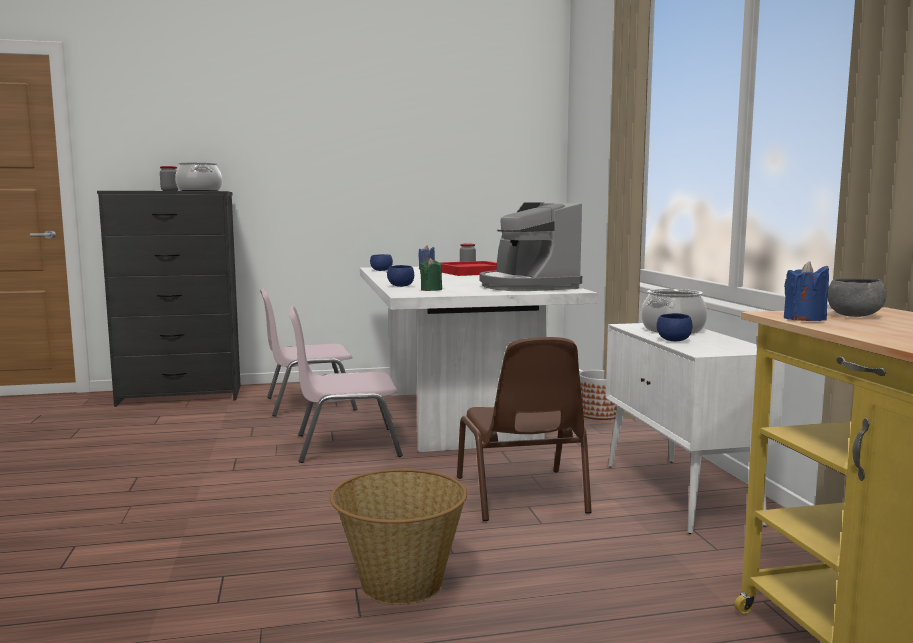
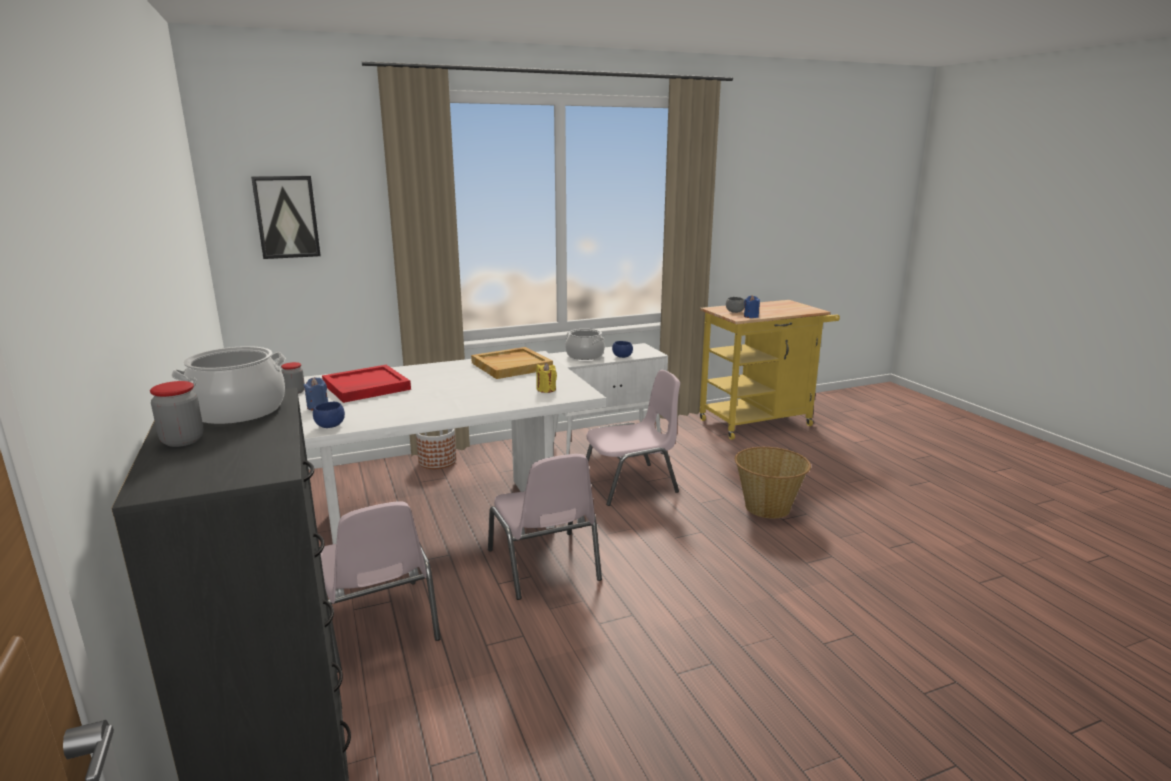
camera: 100 degrees left, 10 degrees up
blue bowl [387,265,414,287] -> none
green candle [420,258,442,291] -> yellow candle [536,363,557,393]
brown chair [457,337,592,521] -> pink chair [586,370,680,506]
coffee machine [480,202,582,291] -> beige tray [471,347,553,379]
none -> picture [251,176,321,259]

